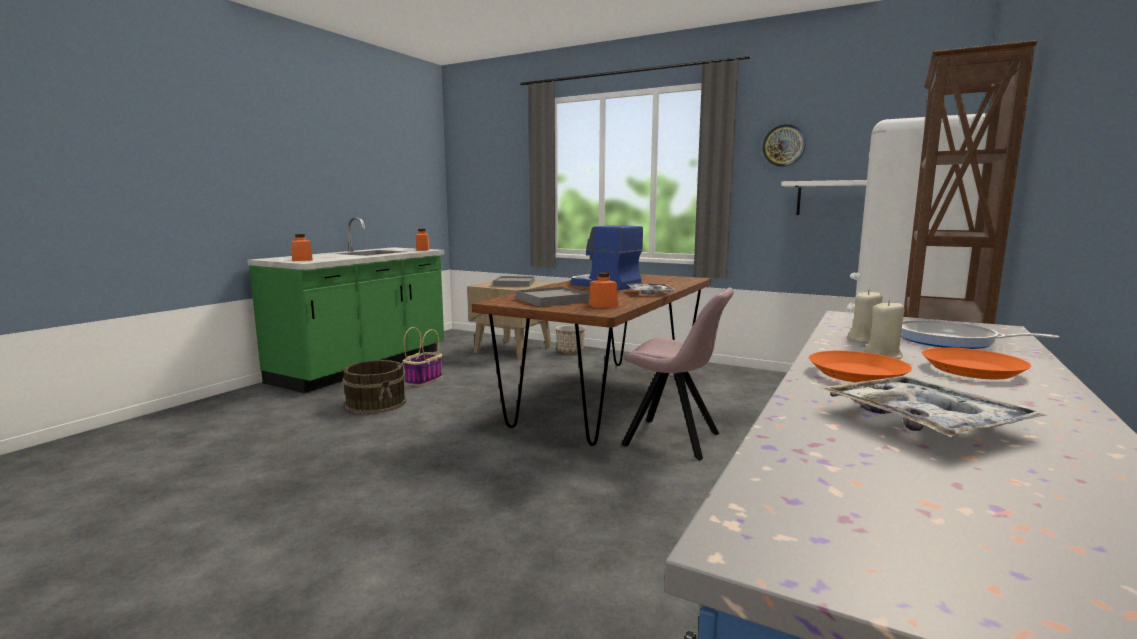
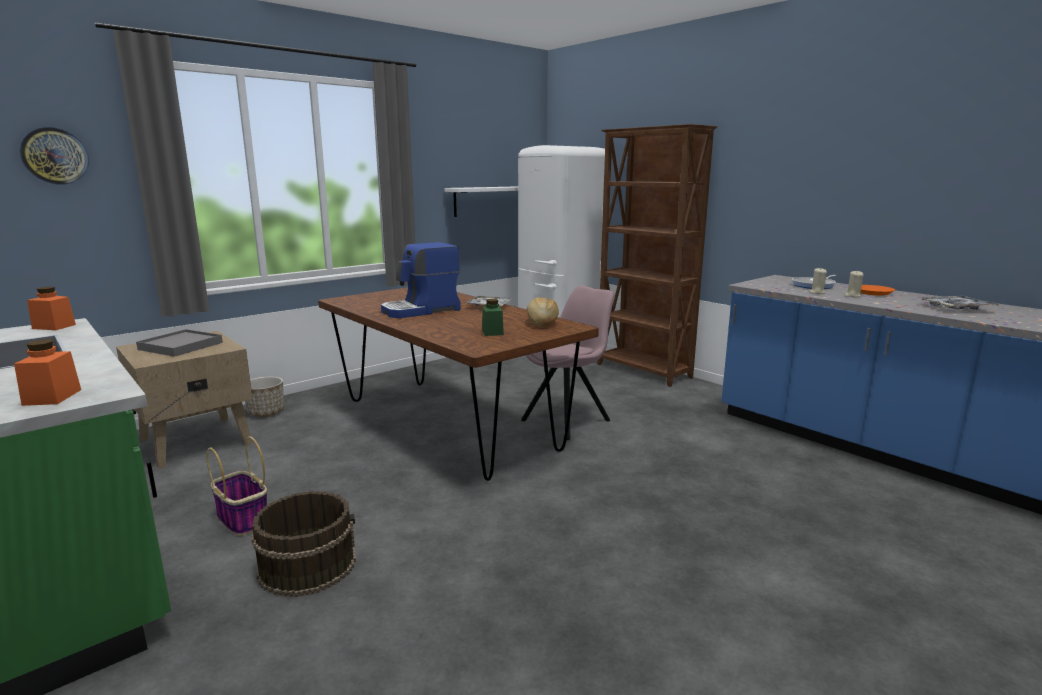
camera: 70 degrees left, 5 degrees up
grey tray [516,287,590,307] -> green jar [482,299,504,336]
orange jar [589,272,618,308] -> bread [527,297,559,328]
wall clock [762,124,806,167] -> wall clock moved to [20,127,89,185]
orange plate [809,351,912,384] -> none

